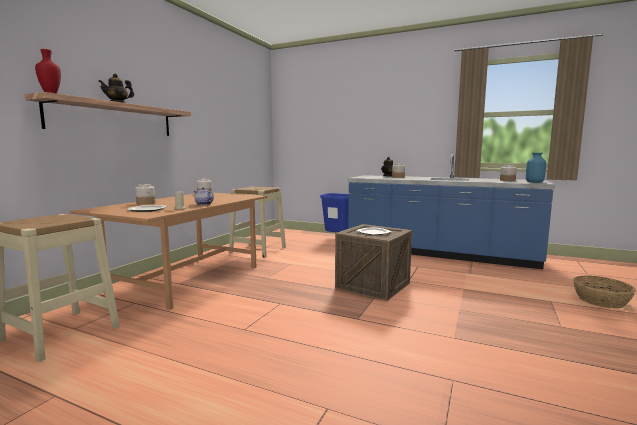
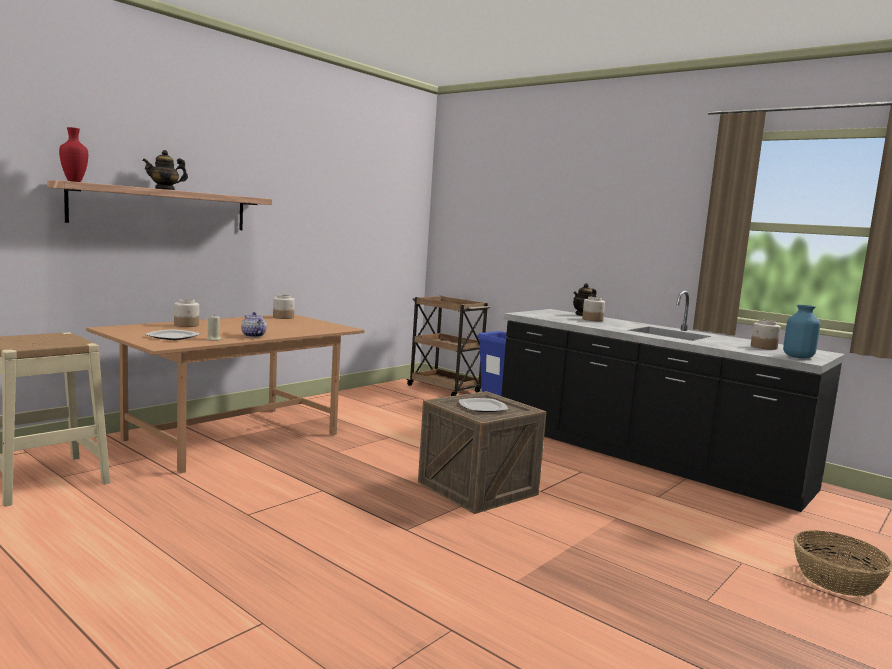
camera: 15 degrees right, 0 degrees up
beige stool [229,187,286,258] -> none
blue counter [347,154,555,269] -> black counter [501,290,845,512]
none -> brown cart [406,296,491,396]

